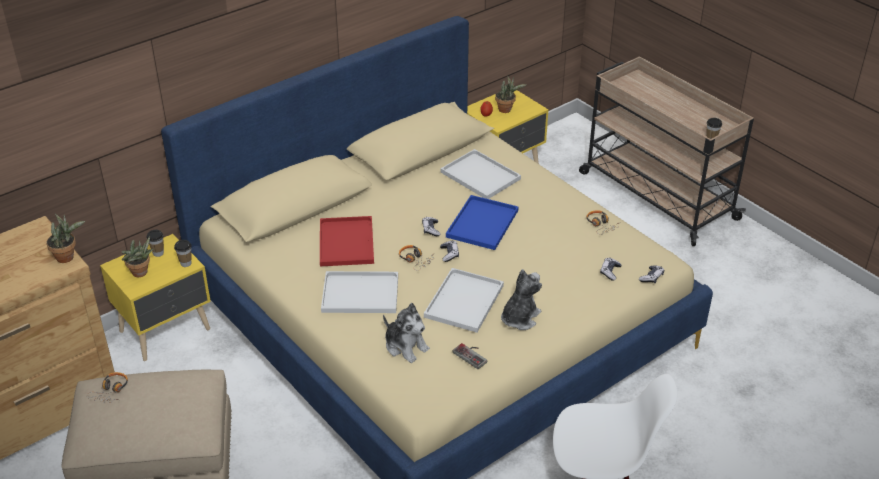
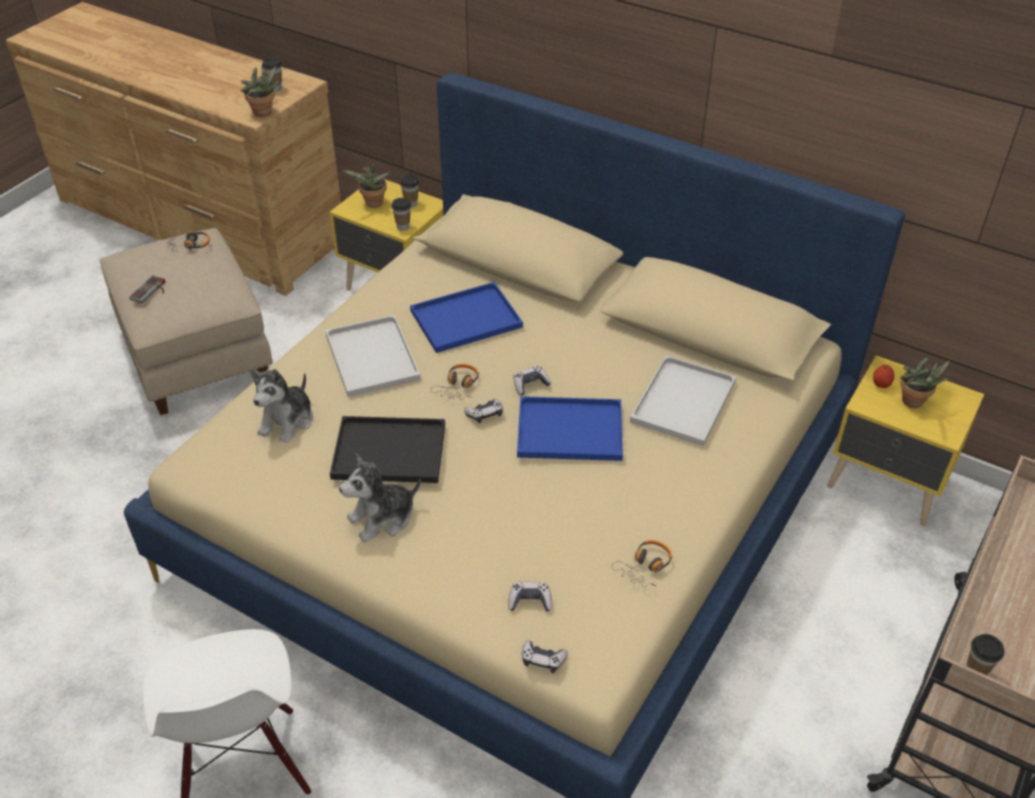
camera: 70 degrees right, 5 degrees up
red tray [320,216,374,266] -> blue tray [410,282,523,353]
white tray [424,268,504,333] -> black tray [330,416,445,483]
game controller [453,343,487,369] -> game controller moved to [129,275,166,304]
plush toy [501,269,542,330] -> plush toy turned 135 degrees clockwise [339,454,421,542]
none -> cup [262,58,282,92]

